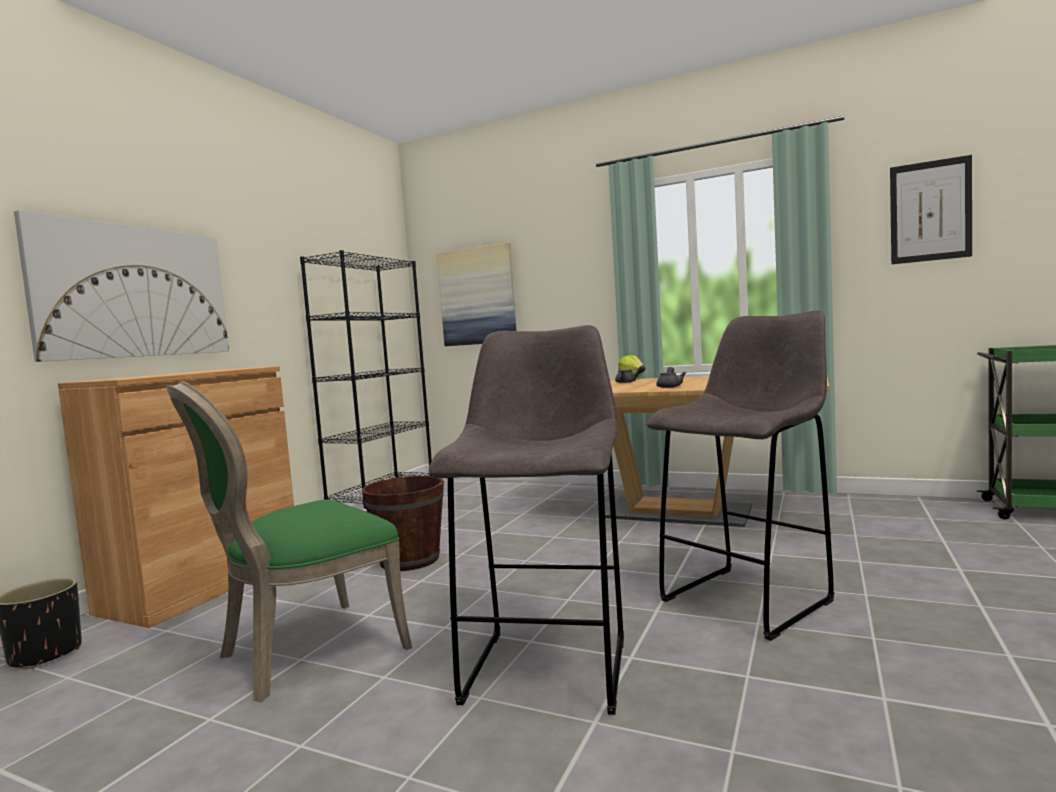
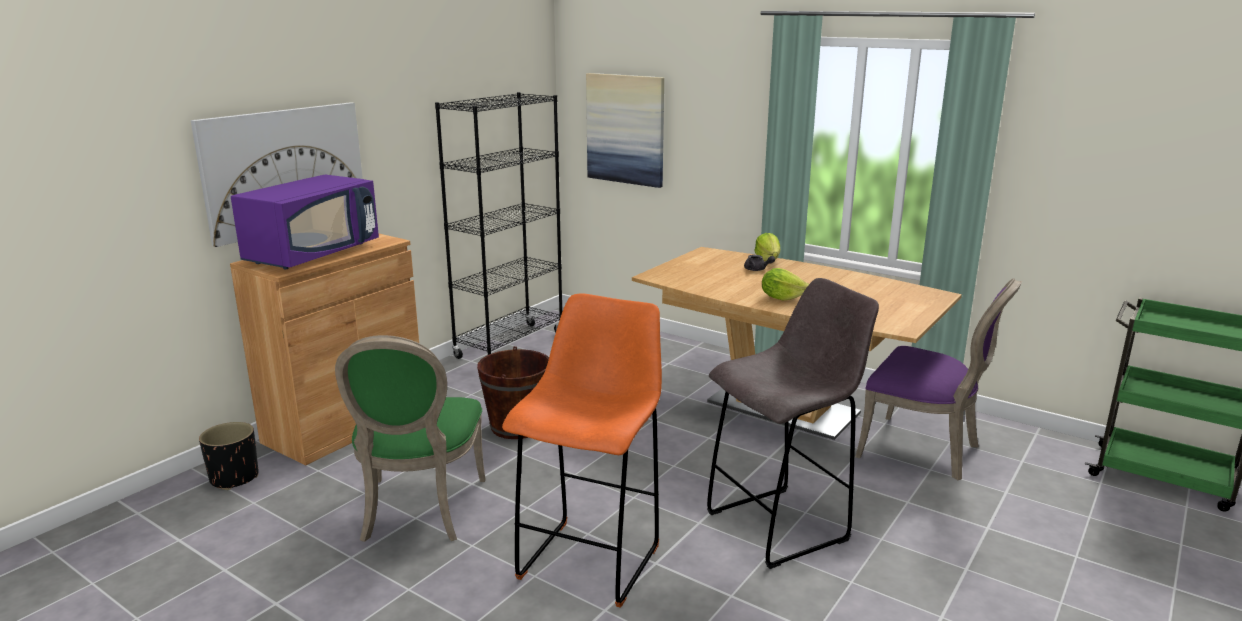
camera: 10 degrees right, 15 degrees up
green chair [166,381,412,702] -> green chair turned 60 degrees counterclockwise [335,335,486,542]
grey stool [429,325,624,715] -> orange stool [502,293,662,608]
grey teapot [656,367,686,388] -> lettuce [762,268,809,300]
picture [890,155,972,264] -> none
none -> purple microwave [231,175,379,270]
none -> purple chair [855,278,1022,480]

